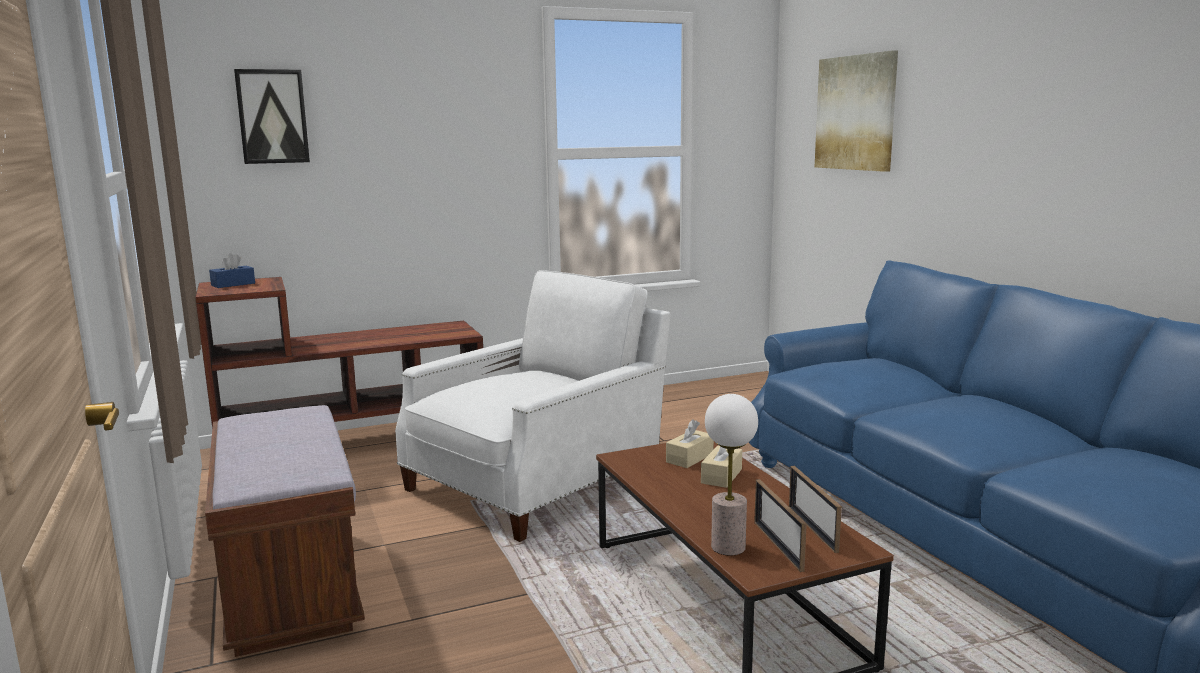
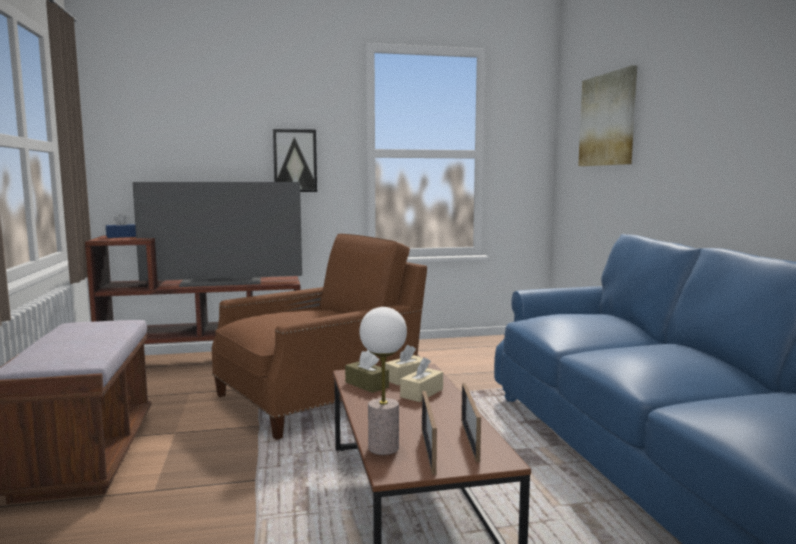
camera: 10 degrees right, 5 degrees down
picture [234,69,310,164] -> picture moved to [273,129,317,192]
white armchair [395,270,671,542] -> brown armchair [212,234,427,440]
none -> television [132,182,302,287]
none -> brown tissue box [345,350,389,393]

